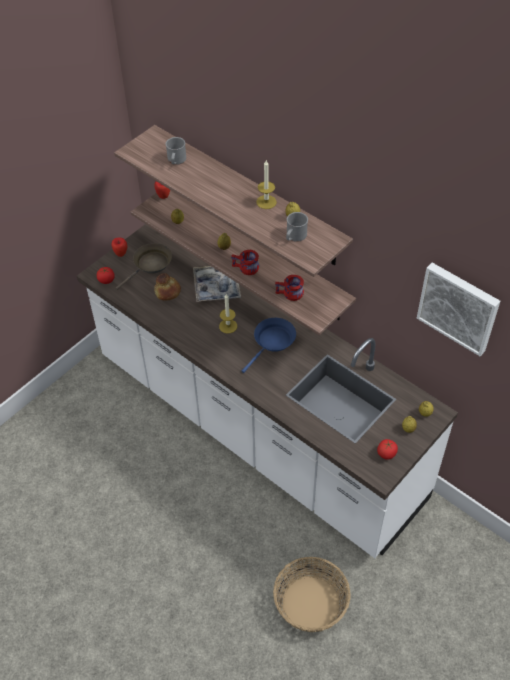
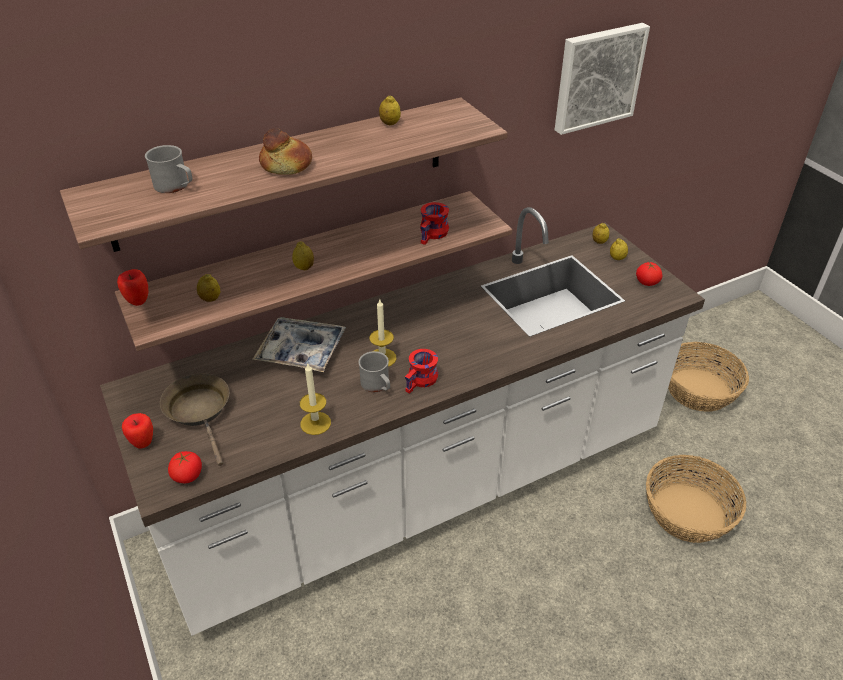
camera: 70 degrees left, 10 degrees down
bread [154,273,181,301] -> bread moved to [259,128,312,175]
red mug [231,250,259,275] -> red mug moved to [405,349,438,394]
blue frying pan [242,318,296,373] -> none
candle [256,160,277,209] -> candle moved to [300,364,331,435]
grey mug [286,212,308,242] -> grey mug moved to [358,351,390,392]
none -> basket [668,342,749,412]

